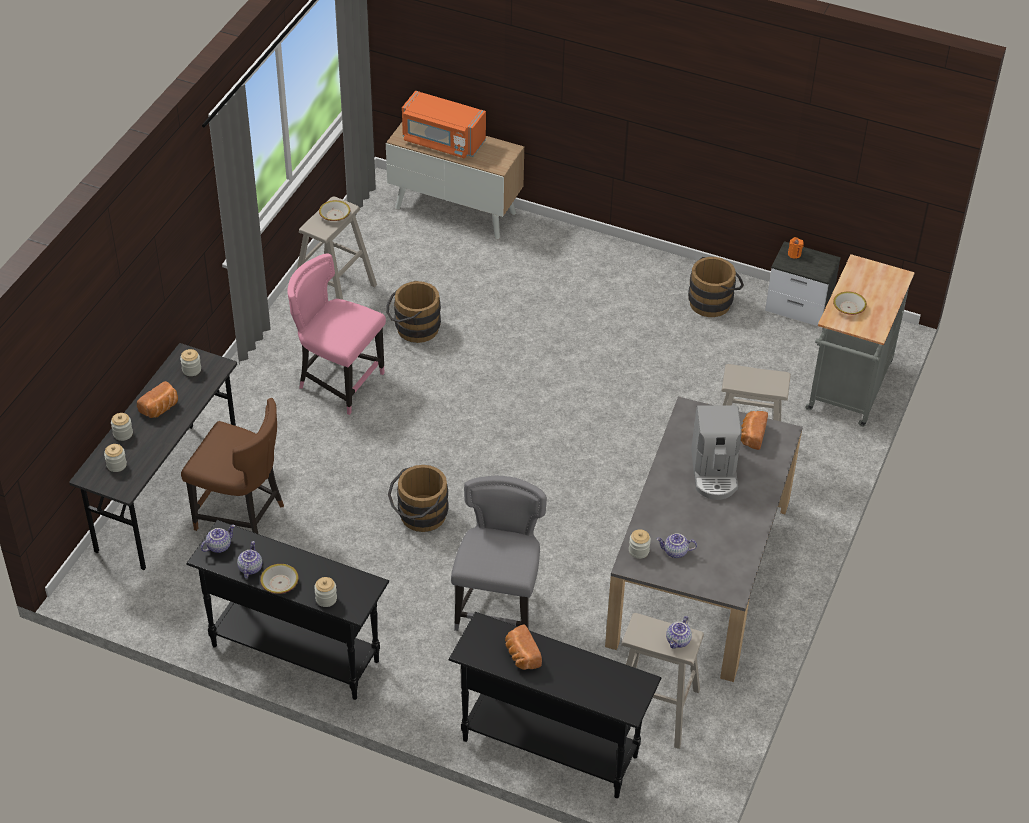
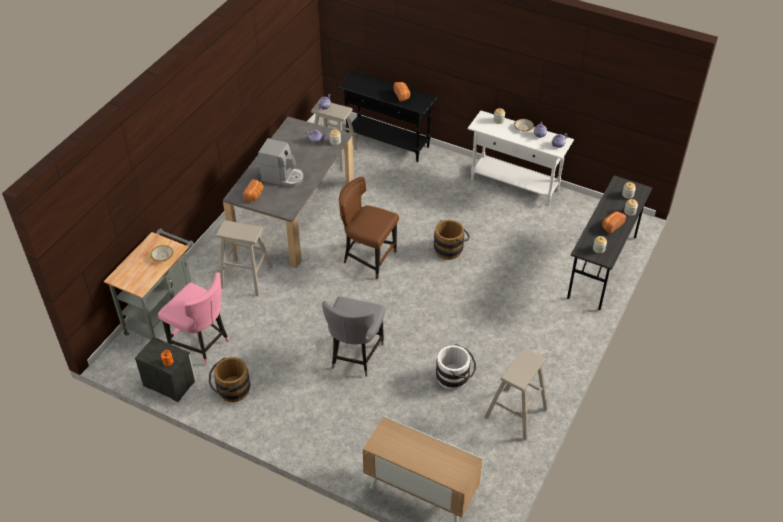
camera: 175 degrees left, 0 degrees up
brown chair [181,398,284,534] -> brown chair moved to [339,177,399,279]
black console table [186,520,389,700] -> white console table [467,110,574,206]
pink chair [287,253,386,415] -> pink chair moved to [158,272,230,365]
bowl [319,200,350,221] -> none
brown bucket [386,281,441,343] -> white bucket [436,344,476,390]
orange microwave [402,91,486,159] -> none
grey chair [451,476,547,631] -> grey chair moved to [322,297,386,376]
coffee machine [691,405,742,500] -> coffee machine turned 105 degrees clockwise [258,138,304,187]

